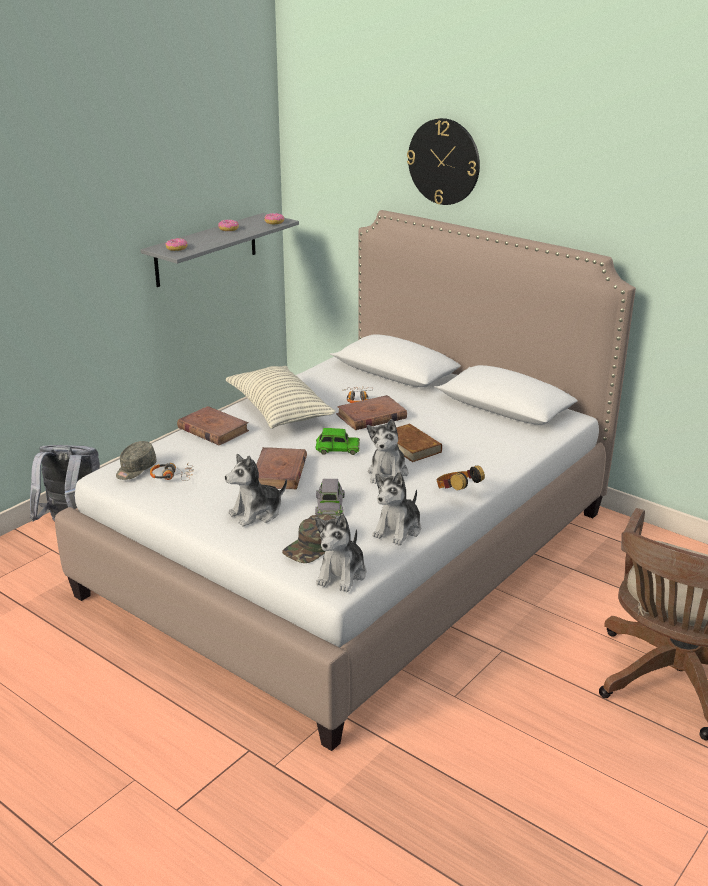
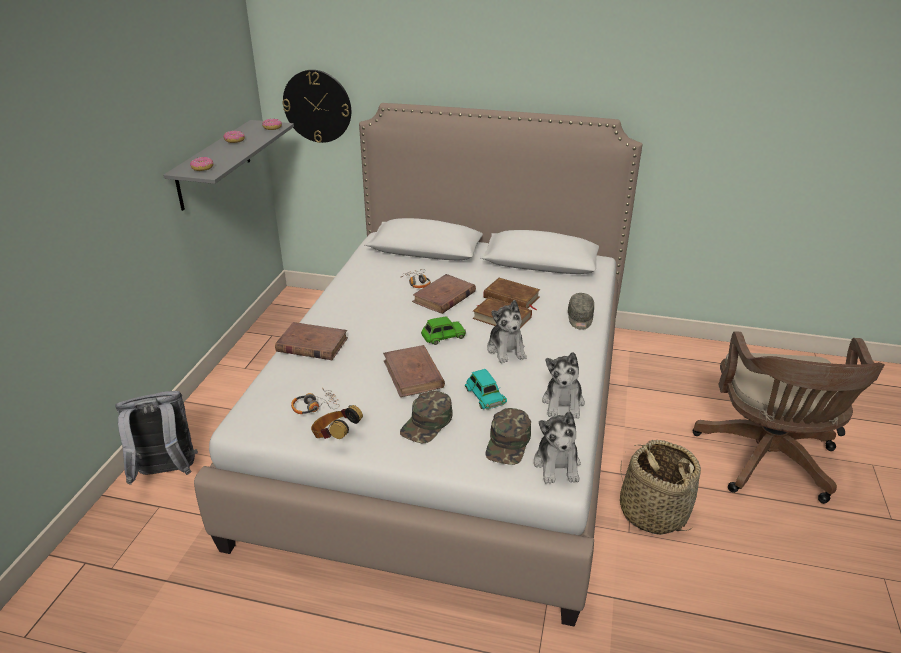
camera: 25 degrees left, 5 degrees up
grey cap [116,441,157,480] -> grey cap moved to [568,293,594,330]
pillow [225,366,336,429] -> none
plush toy [225,454,287,527] -> green cap [400,391,453,443]
grey toy car [315,479,345,516] -> turquoise toy car [465,369,507,409]
wall clock [407,118,480,205] -> wall clock moved to [282,70,351,143]
headphones [437,465,485,491] -> headphones moved to [311,405,363,439]
none -> brown book [483,278,540,310]
none -> basket [620,440,701,535]

